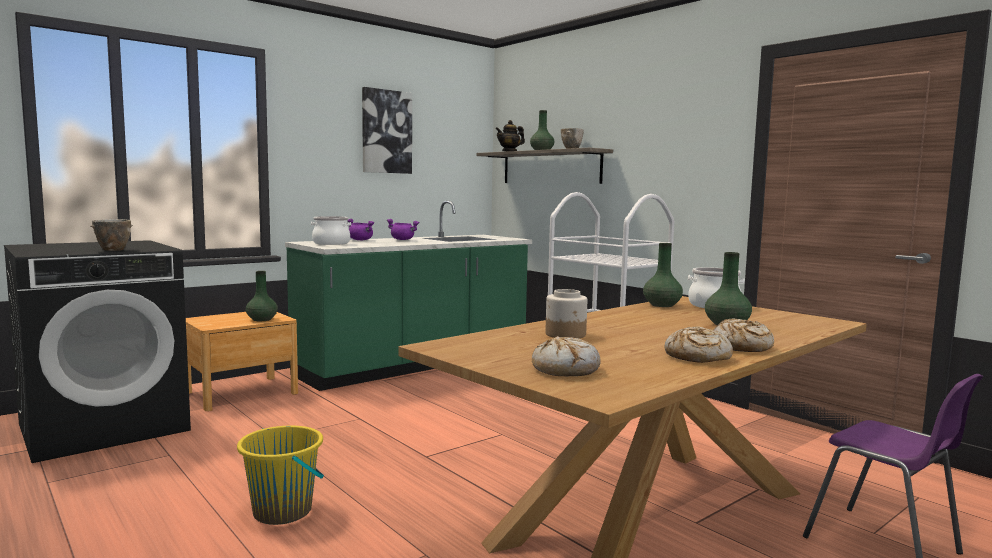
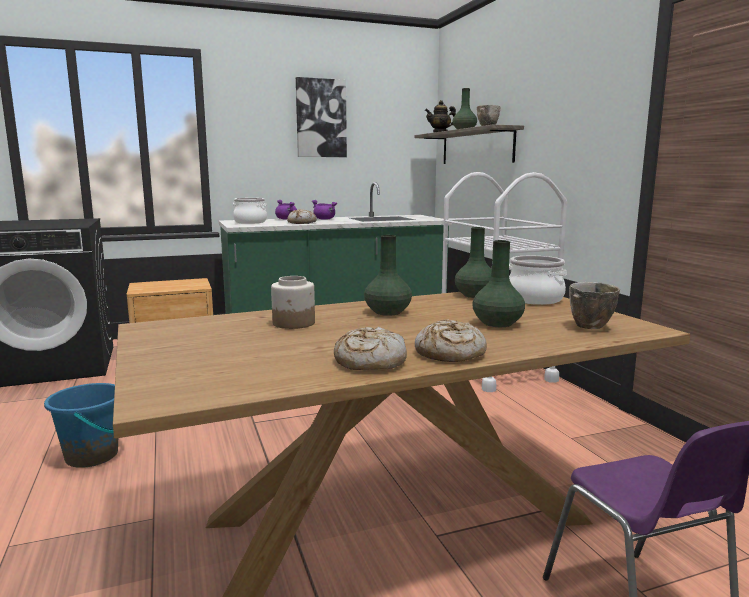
camera: 20 degrees right, 5 degrees up
bowl [90,219,133,251] -> bowl moved to [569,282,620,329]
yellow bucket [237,426,324,525] -> blue bucket [44,383,118,468]
green vase [246,271,278,321] -> green vase moved to [364,235,412,316]
bread [532,336,601,376] -> bread moved to [287,209,317,224]

